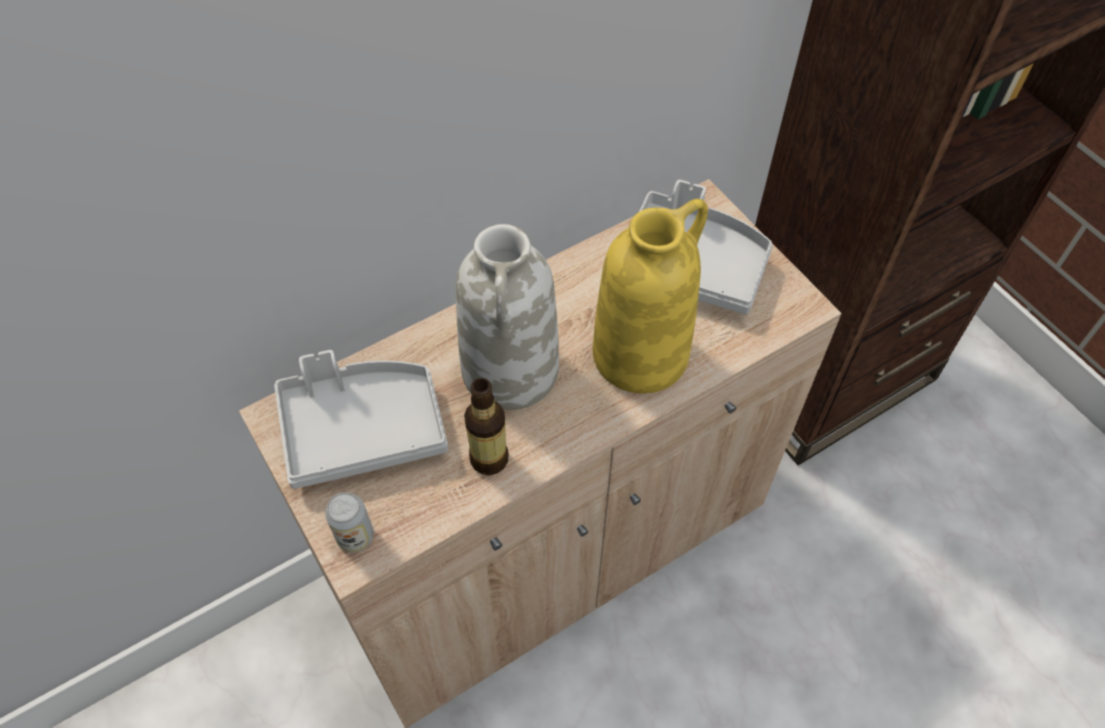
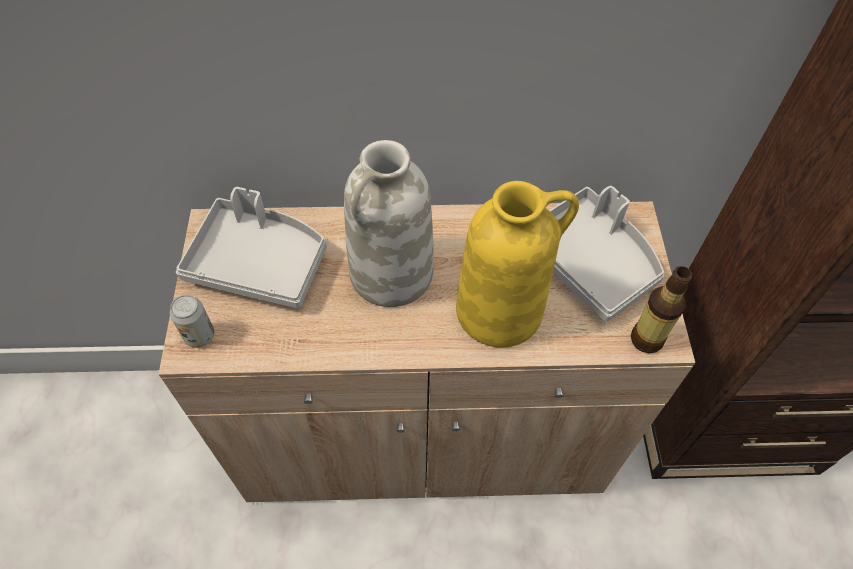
camera: 30 degrees right, 0 degrees up
bottle [464,378,509,475] -> bottle moved to [631,266,692,353]

